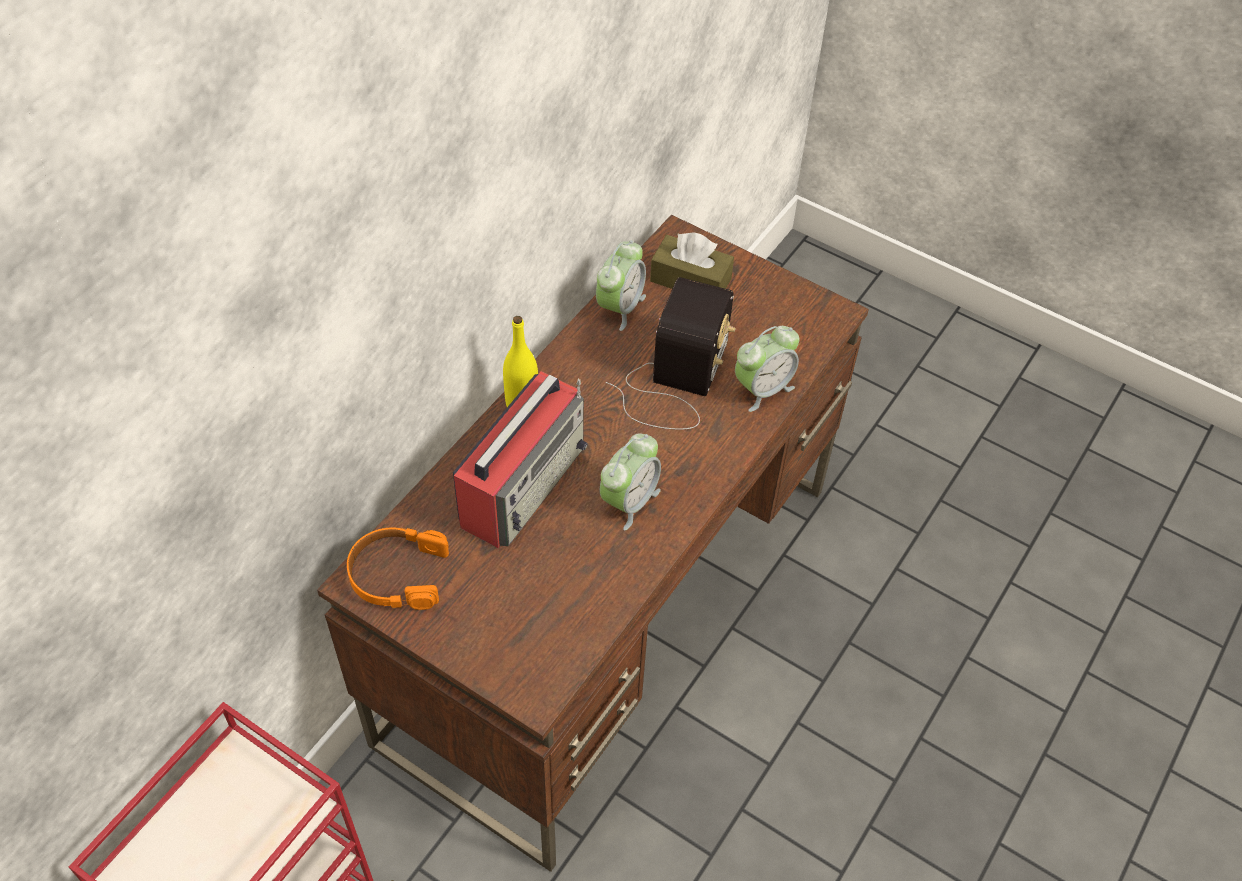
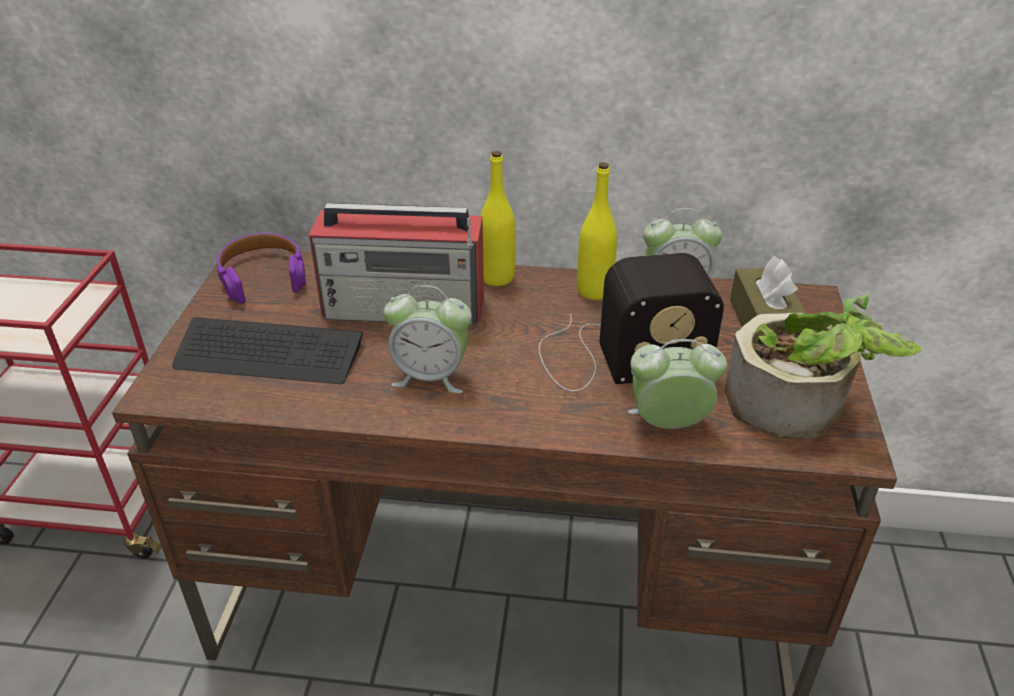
camera: 65 degrees right, 15 degrees down
orange headphones [347,528,449,610] -> purple headphones [217,233,306,304]
alarm clock [735,326,799,412] -> alarm clock turned 150 degrees clockwise [628,339,727,429]
none -> keyboard [172,318,363,384]
none -> yellow bottle [577,162,617,300]
none -> potted plant [725,294,923,439]

